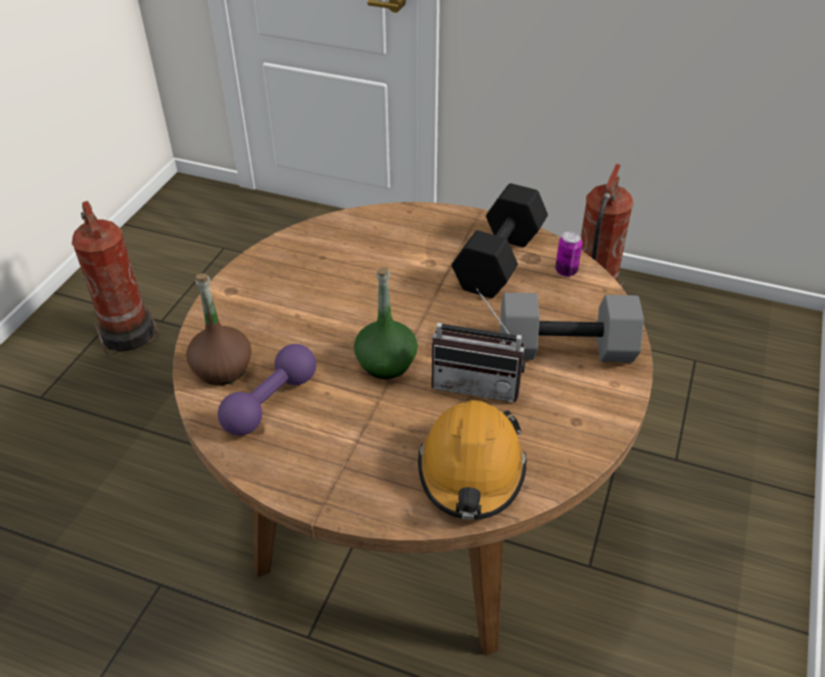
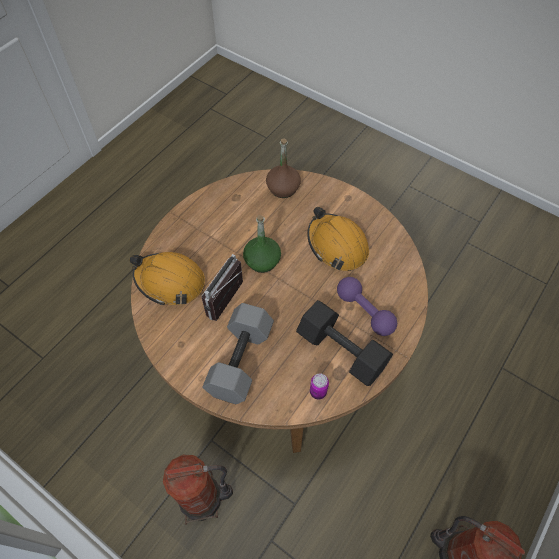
camera: 105 degrees right, 15 degrees up
fire extinguisher [72,201,159,355] -> fire extinguisher moved to [163,454,233,525]
purple dumbbell [218,344,316,436] -> purple dumbbell moved to [337,277,397,336]
none -> orange hard hat [307,207,369,271]

